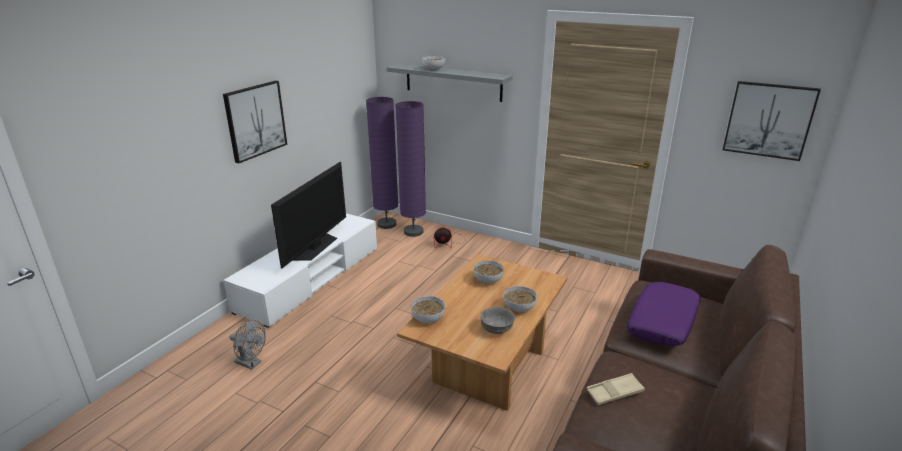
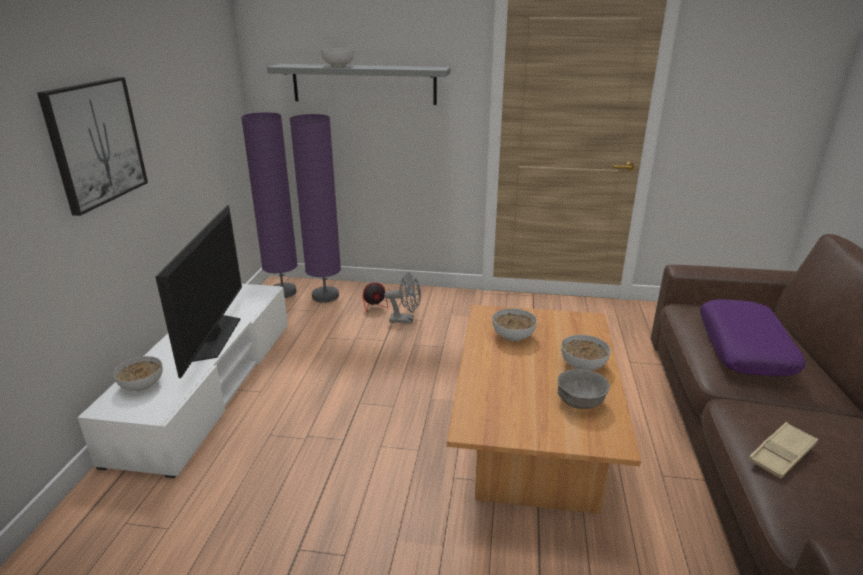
camera: 20 degrees left, 0 degrees up
grey fan [230,320,266,370] -> grey fan moved to [384,273,421,324]
bowl [411,296,445,323] -> bowl moved to [113,356,163,391]
picture [723,81,821,161] -> none

